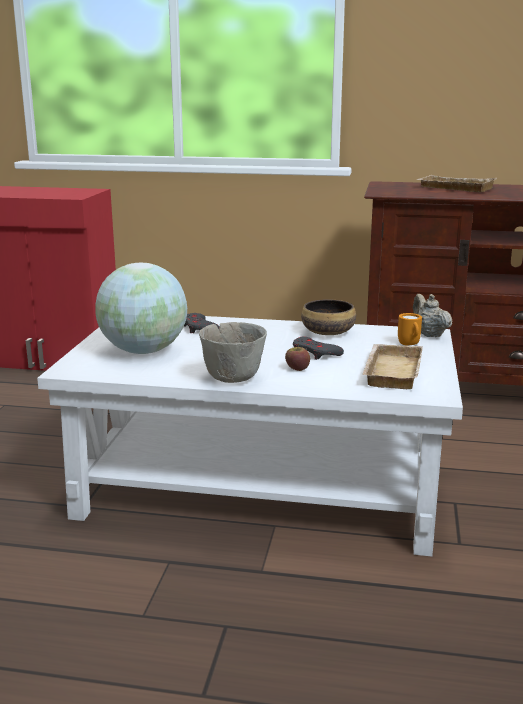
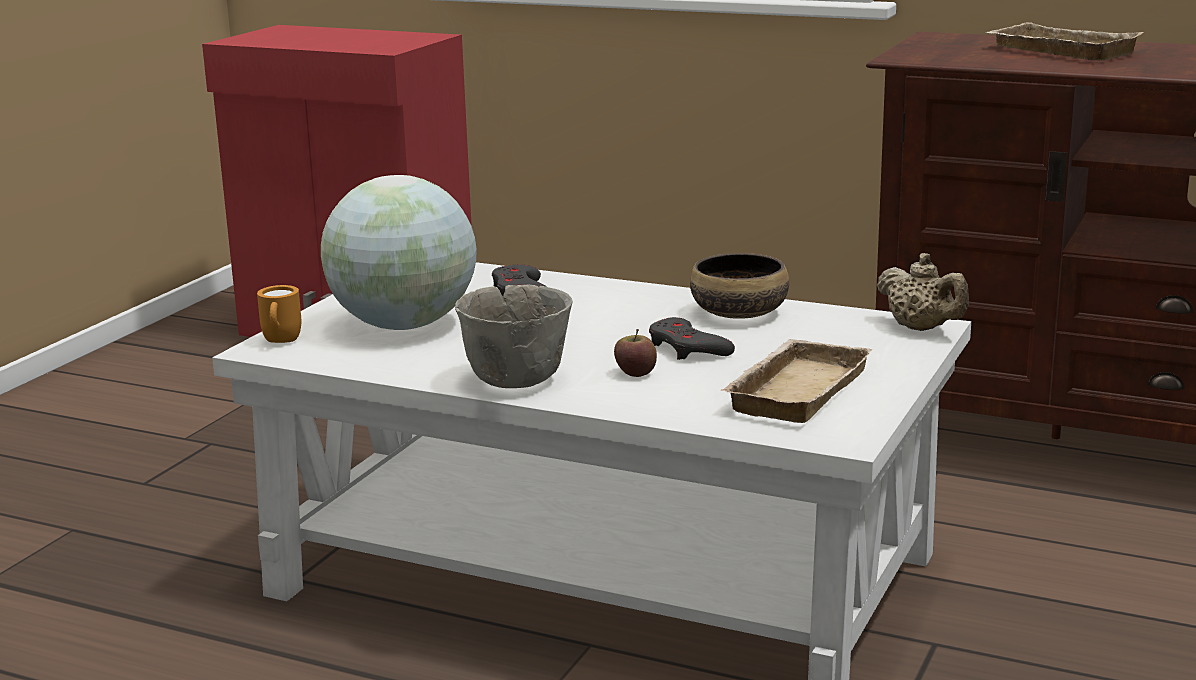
camera: 15 degrees right, 0 degrees up
orange mug [398,313,422,345] -> orange mug moved to [257,285,301,343]
beige teapot [413,294,452,337] -> beige teapot turned 150 degrees clockwise [877,253,969,331]

